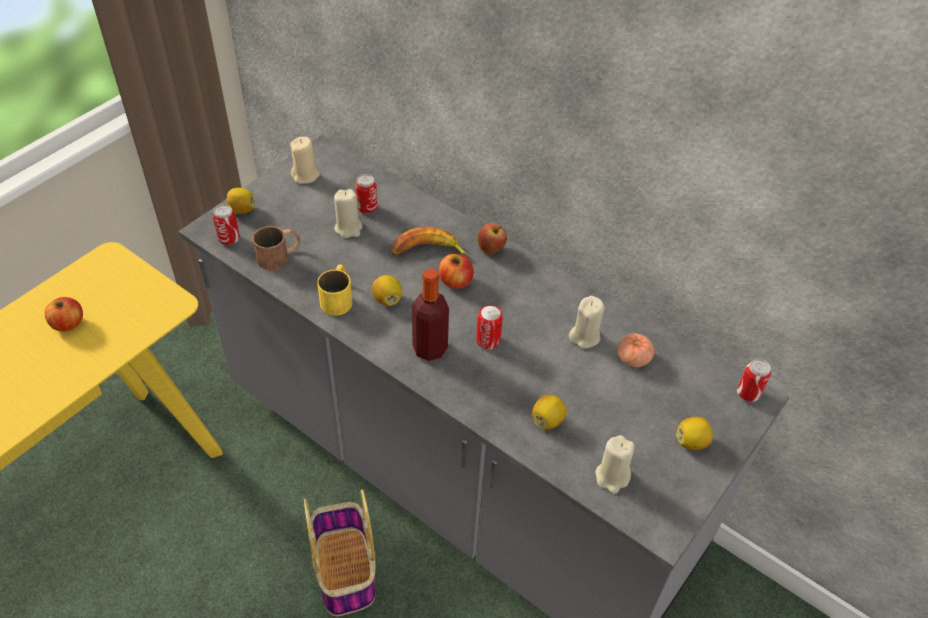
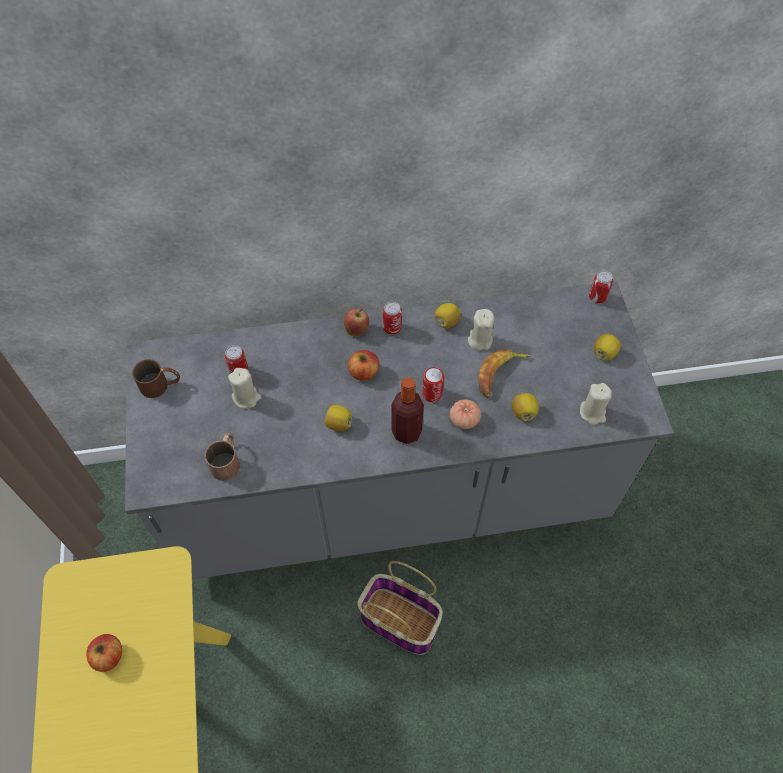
camera: 45 degrees left, 10 degrees up
can [213,204,240,245] -> can moved to [383,301,402,335]
lemon [226,188,255,213] -> lemon moved to [435,303,461,328]
beige candle [290,137,320,184] -> brown mug [132,359,180,398]
yellow mug [317,264,352,316] -> none
banana [392,227,468,256] -> banana moved to [478,349,531,398]
tomato [617,333,654,367] -> tomato moved to [450,399,481,429]

